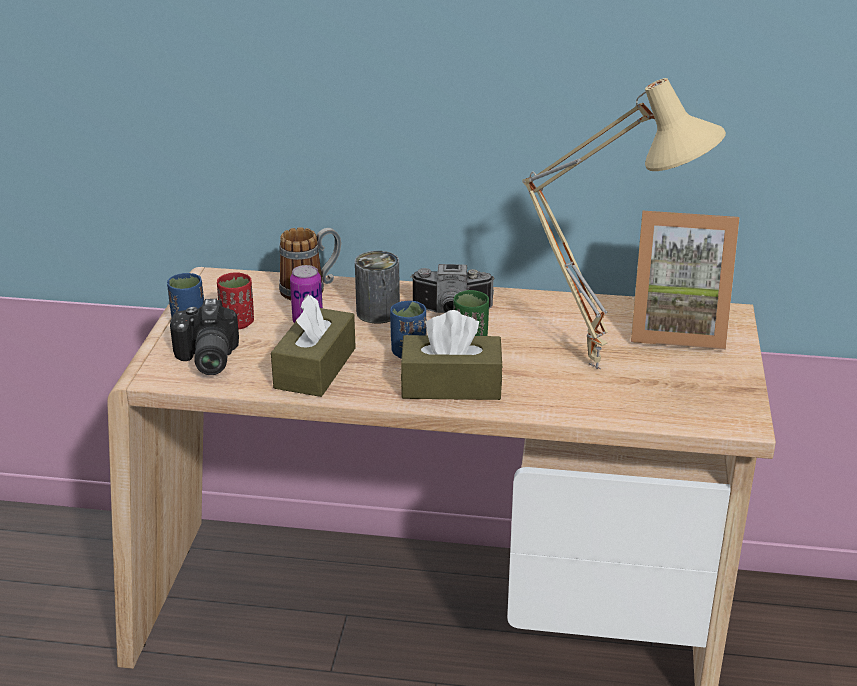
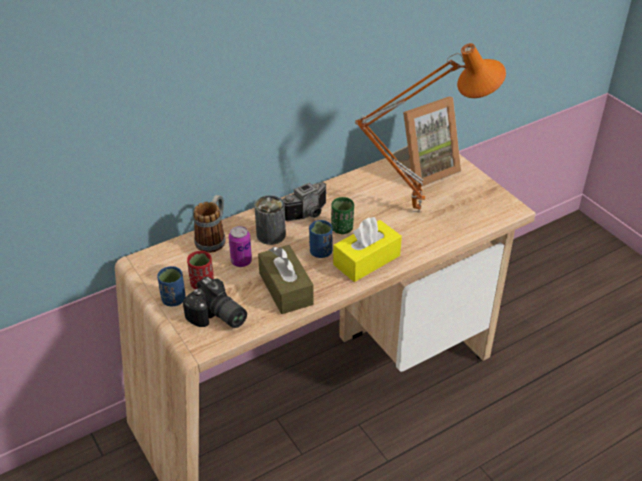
camera: 40 degrees left, 10 degrees up
brown tissue box [400,310,503,400] -> yellow tissue box [333,217,402,282]
beige table lamp [522,78,726,369] -> orange table lamp [355,43,506,213]

